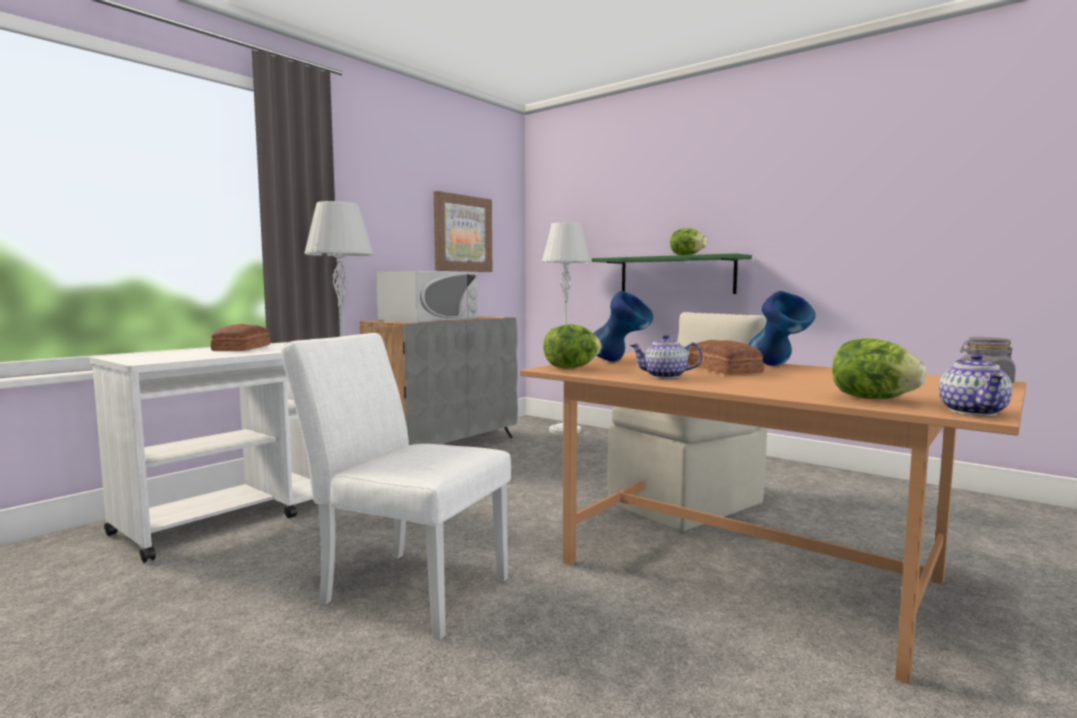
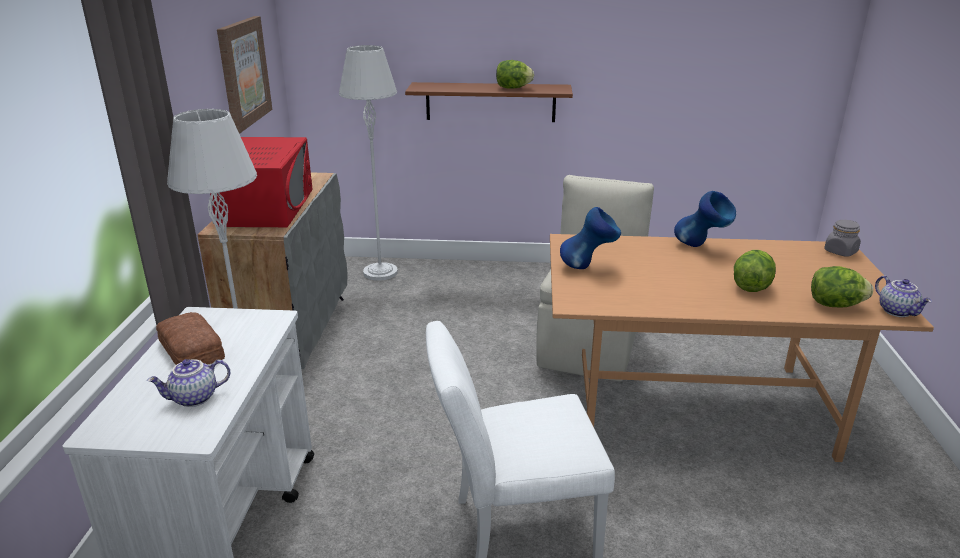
camera: 35 degrees left, 20 degrees up
white microwave [376,271,478,323] -> red microwave [210,137,313,227]
lettuce [543,324,602,369] -> lettuce moved to [734,250,776,292]
green shelf [592,253,752,294] -> brown shelf [405,82,573,122]
teapot [630,334,703,379] -> teapot moved to [147,359,230,407]
bread [688,340,764,375] -> none

